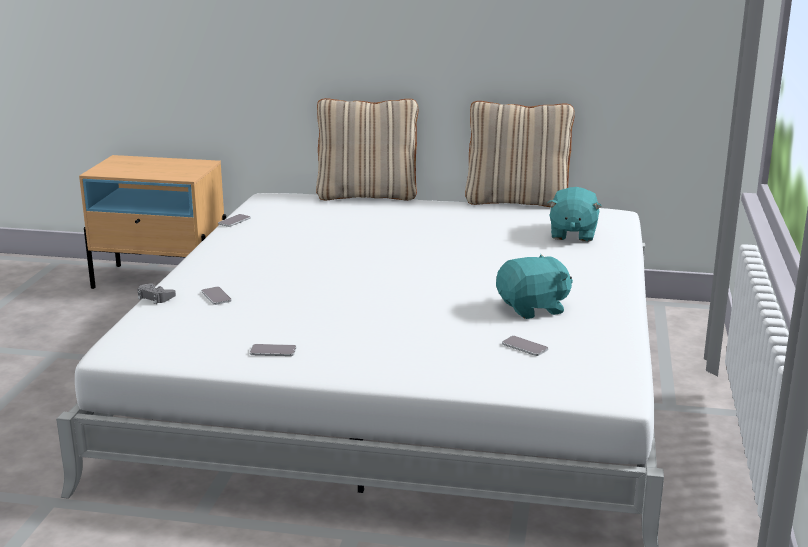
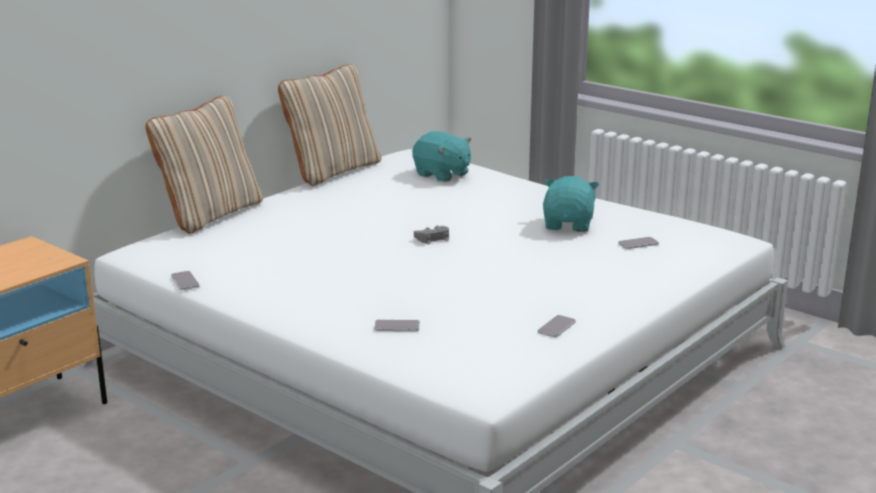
camera: 60 degrees left, 0 degrees up
grey game controller [138,283,176,304] -> grey game controller moved to [414,225,449,244]

